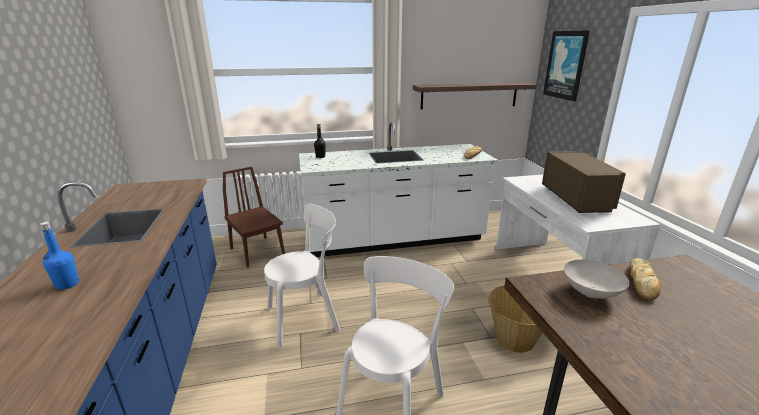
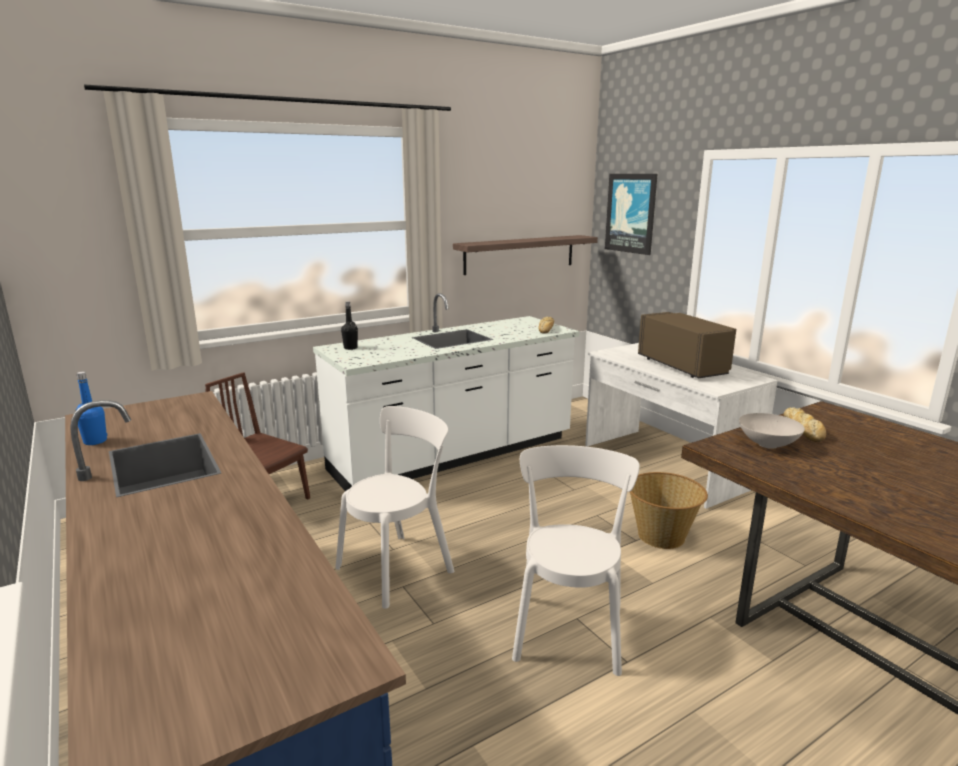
camera: 20 degrees left, 5 degrees down
blue bottle [40,222,79,290] -> blue bottle moved to [76,372,107,445]

